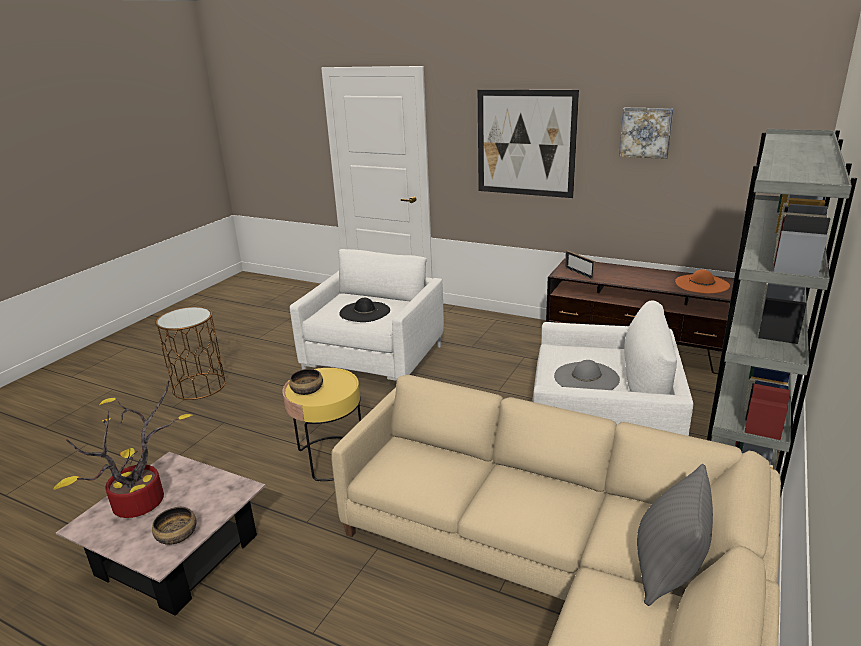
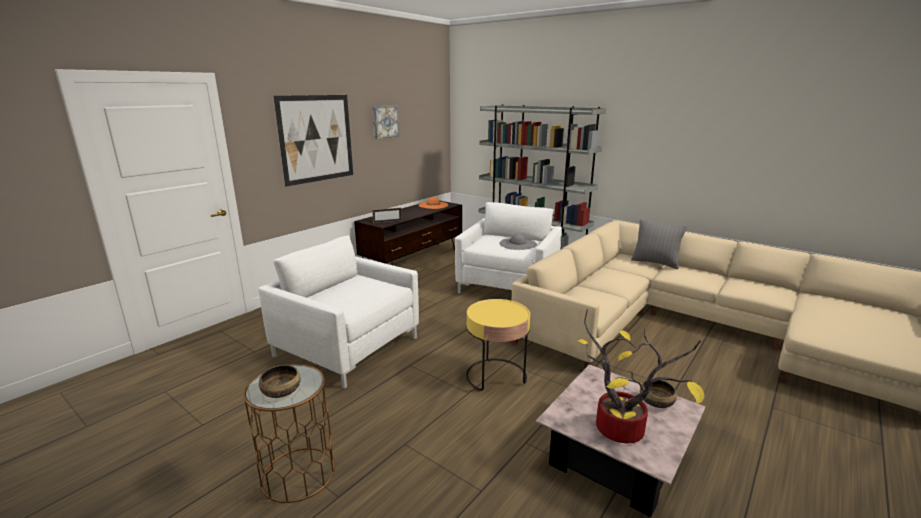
camera: 80 degrees left, 5 degrees down
bowl [289,369,323,395] -> bowl moved to [259,365,301,398]
black hat [339,298,390,322] -> none

